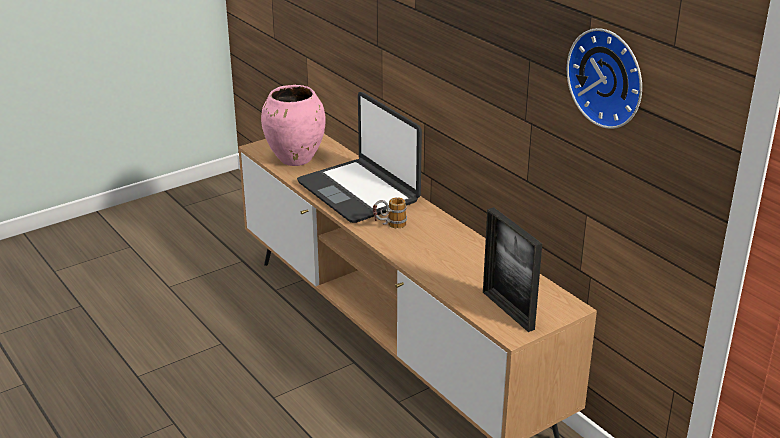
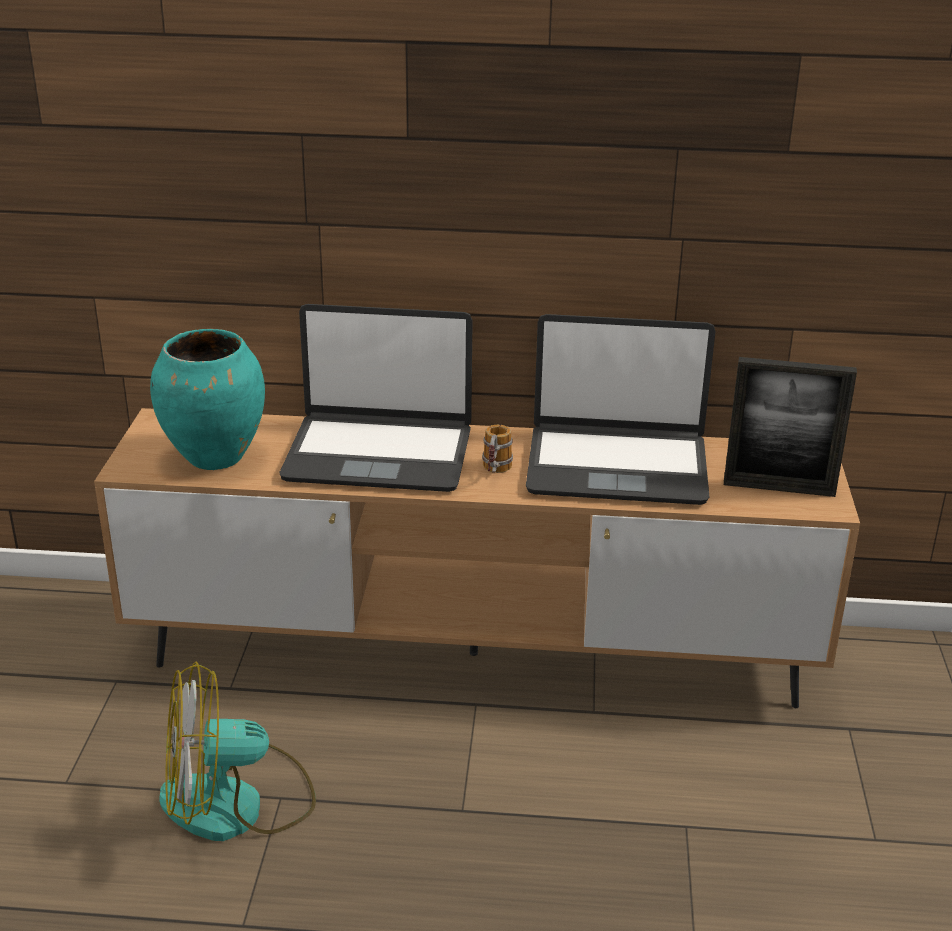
camera: 50 degrees left, 0 degrees up
pink vase [261,85,326,166] -> turquoise vase [150,329,265,470]
wall clock [567,28,642,129] -> none
none -> fan [159,661,316,841]
none -> laptop [526,314,715,505]

